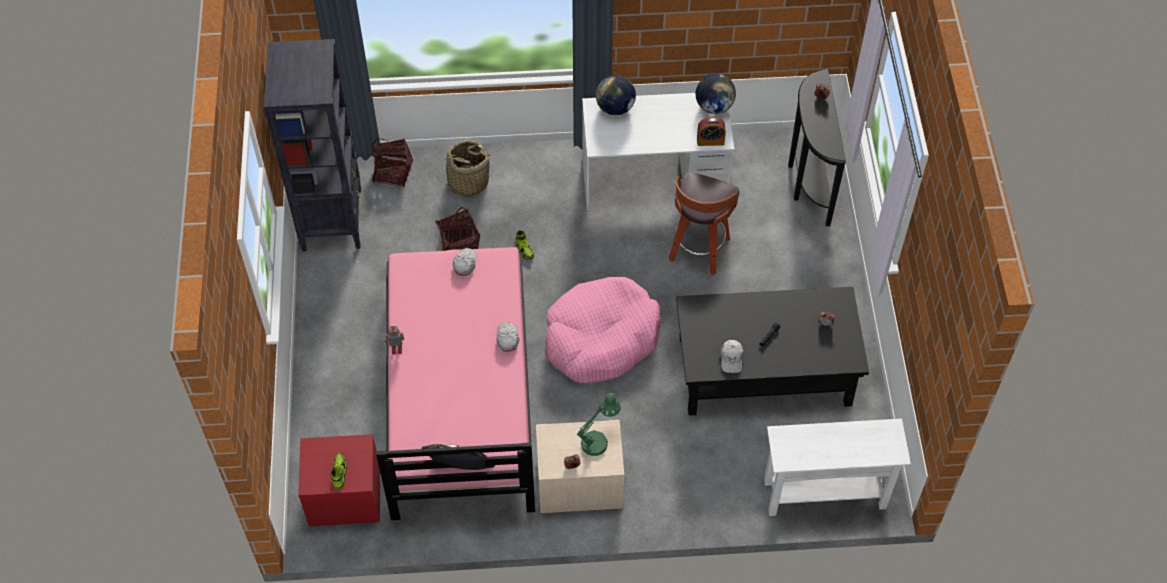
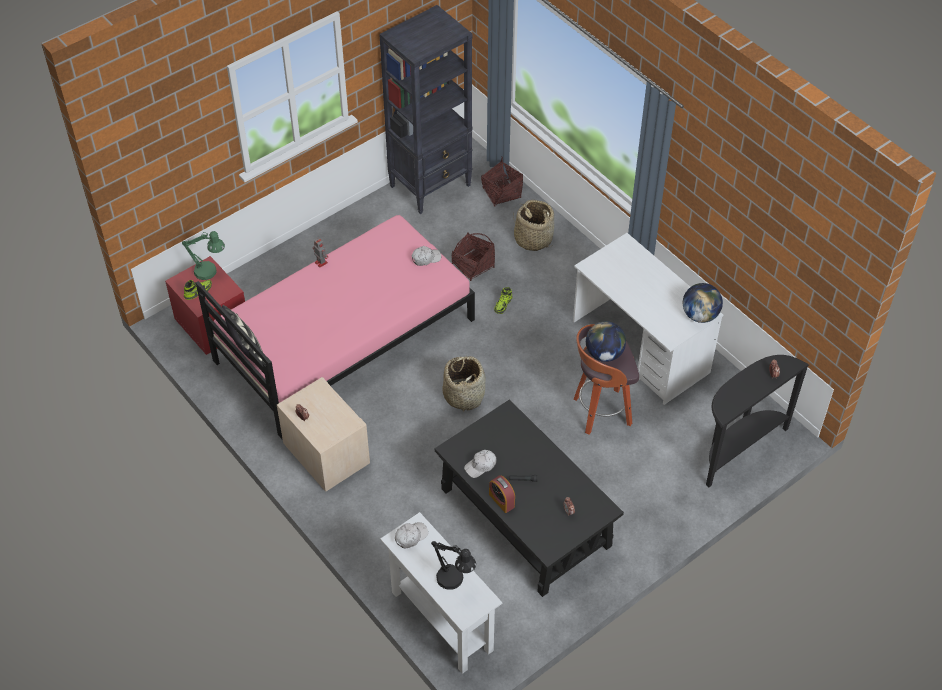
camera: 55 degrees right, 5 degrees down
white cap [496,322,519,352] -> white cap moved to [395,522,428,548]
pink dog bed [545,277,661,383] -> basket [442,355,486,412]
green table lamp [577,393,621,456] -> green table lamp moved to [182,231,225,280]
globe [596,75,636,115] -> globe moved to [586,321,626,362]
alarm clock [697,117,726,146] -> alarm clock moved to [489,475,515,513]
none -> black table lamp [431,541,476,590]

